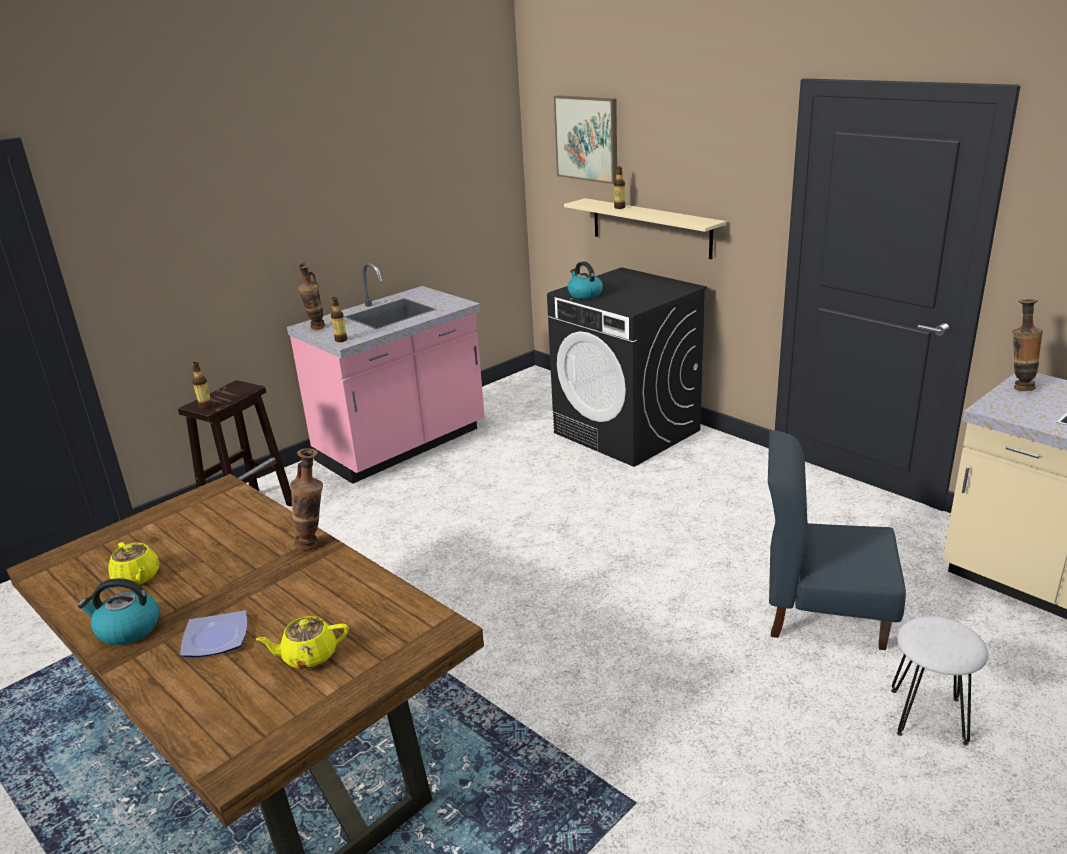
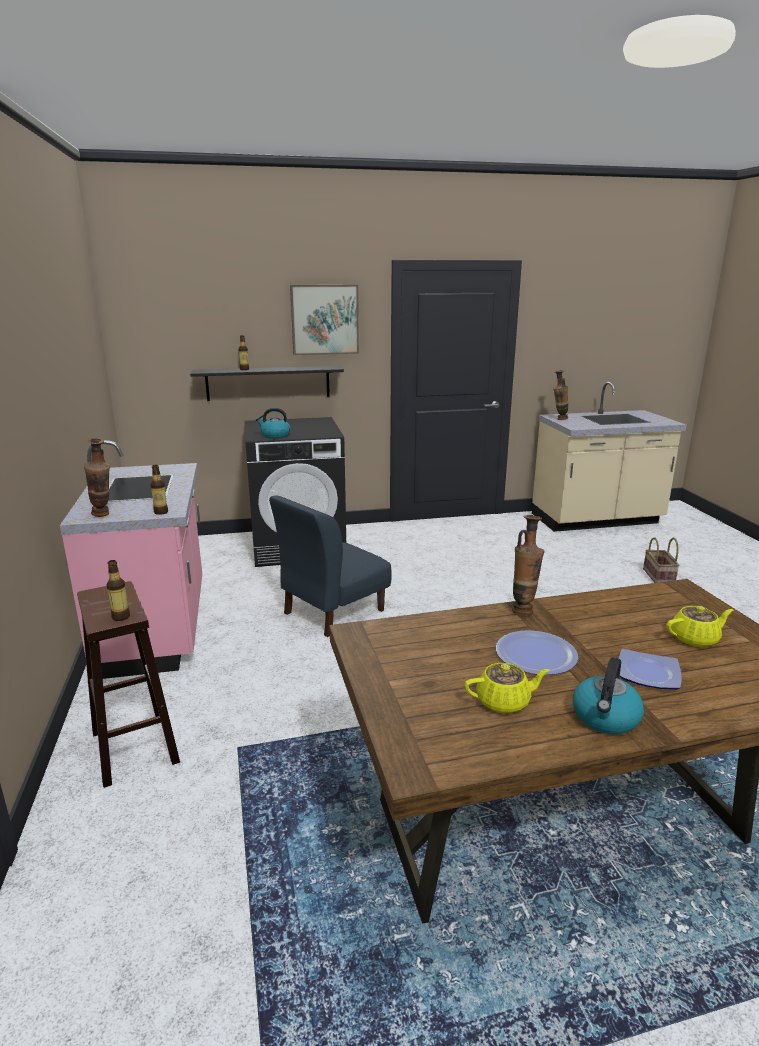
camera: 60 degrees left, 5 degrees down
yellow teapot [255,616,349,669] -> yellow teapot turned 120 degrees counterclockwise [666,606,734,647]
picture [554,95,617,184] -> picture moved to [290,285,359,355]
beige shelf [564,198,726,259] -> black shelf [190,366,344,401]
blue chair [768,431,906,650] -> blue chair moved to [269,496,392,637]
white stool [891,616,988,745] -> basket [643,537,679,583]
none -> plate [496,630,578,675]

